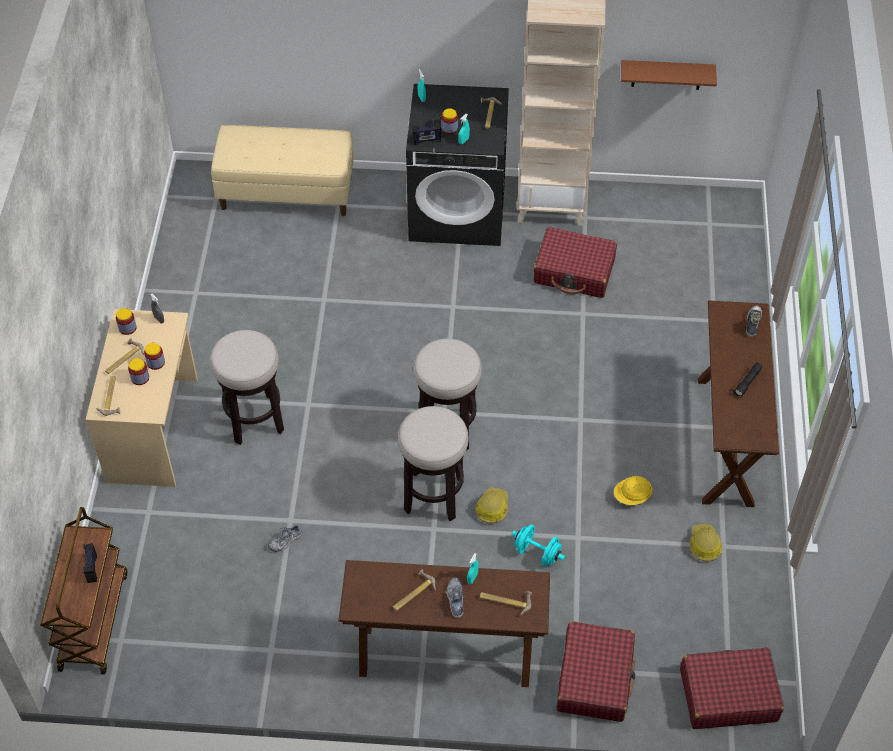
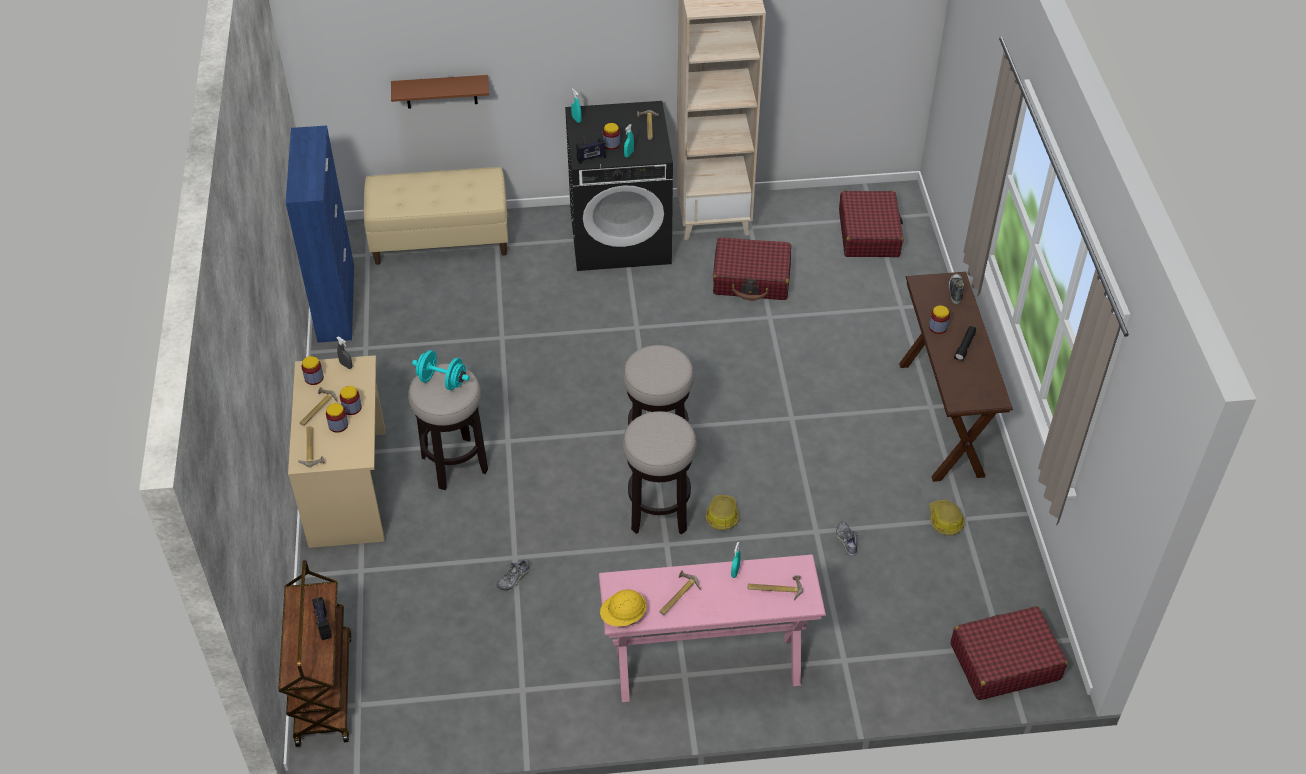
camera: 10 degrees left, 5 degrees down
brown console table [338,560,550,687] -> pink console table [599,555,826,702]
shoe [445,577,465,618] -> shoe moved to [836,522,858,556]
turquoise dumbbell [512,525,565,566] -> turquoise dumbbell moved to [412,350,470,390]
red suitcase [557,621,635,722] -> red suitcase moved to [839,191,903,257]
yellow hard hat [614,476,653,505] -> yellow hard hat moved to [600,589,647,626]
brown shelf [621,60,717,90] -> brown shelf moved to [391,75,489,109]
none -> blue cabinet [286,125,354,343]
none -> jar [929,305,950,334]

